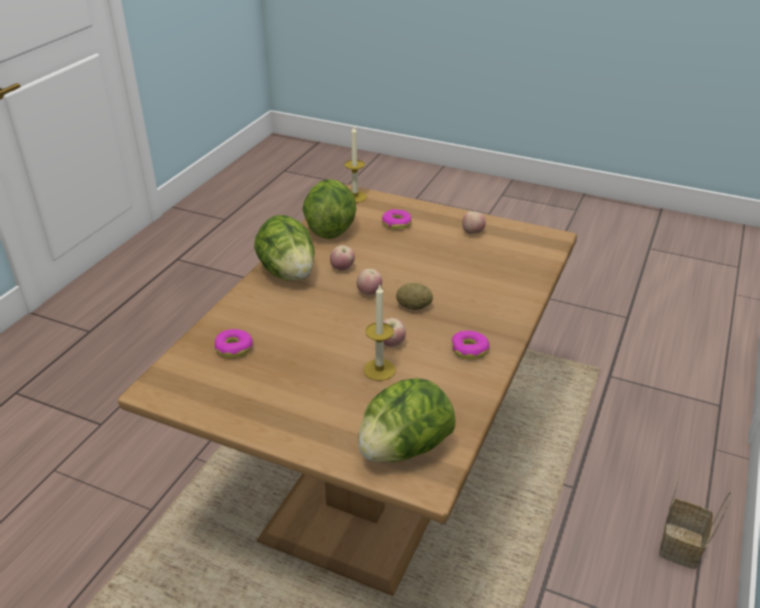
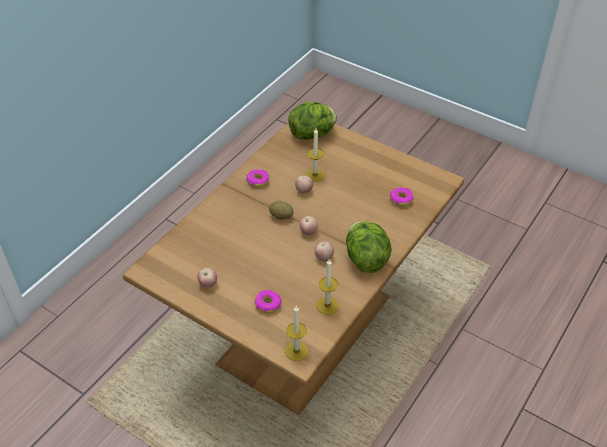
camera: 170 degrees left, 10 degrees up
lettuce [302,179,356,239] -> candle [317,258,339,315]
basket [659,474,732,569] -> none

